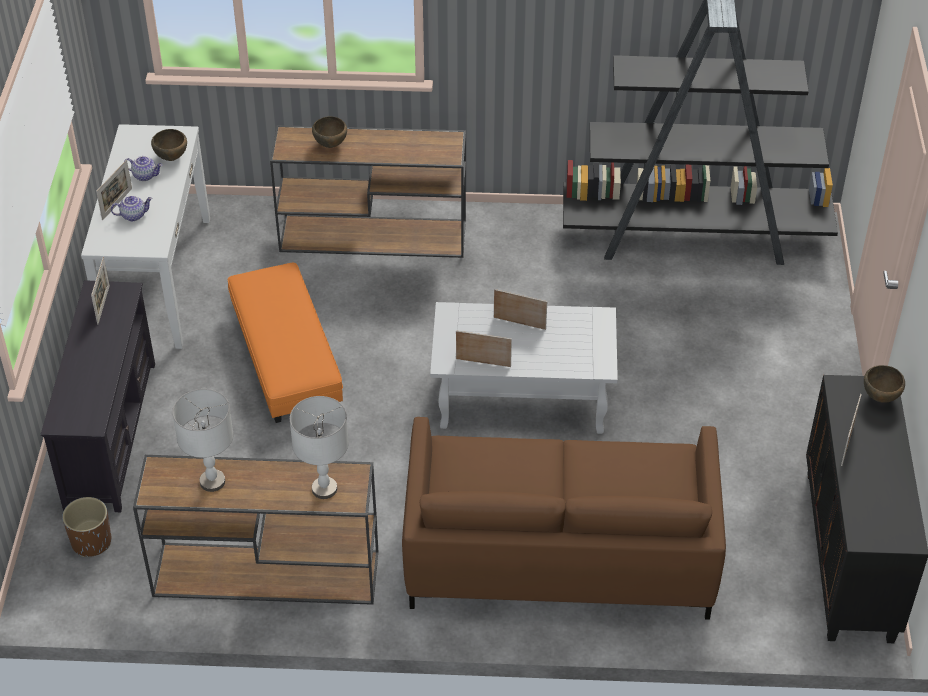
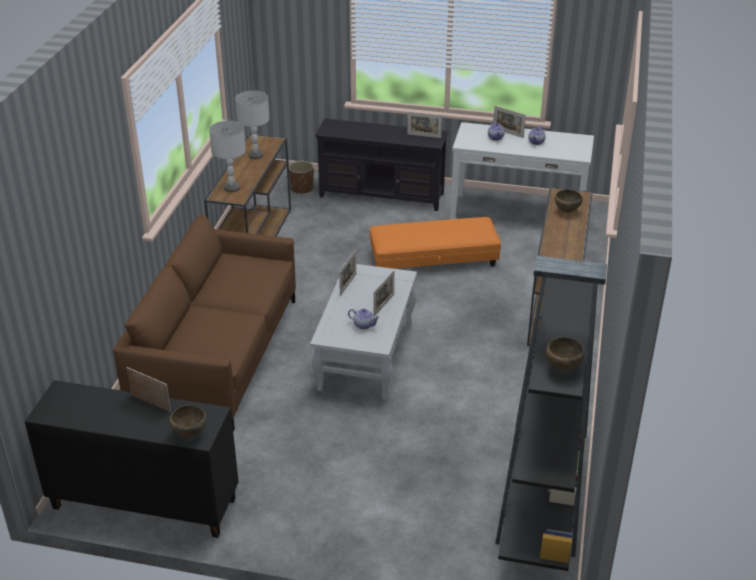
camera: 100 degrees right, 10 degrees down
brown bowl [151,129,187,161] -> brown bowl moved to [546,337,585,371]
none -> teapot [348,309,380,329]

